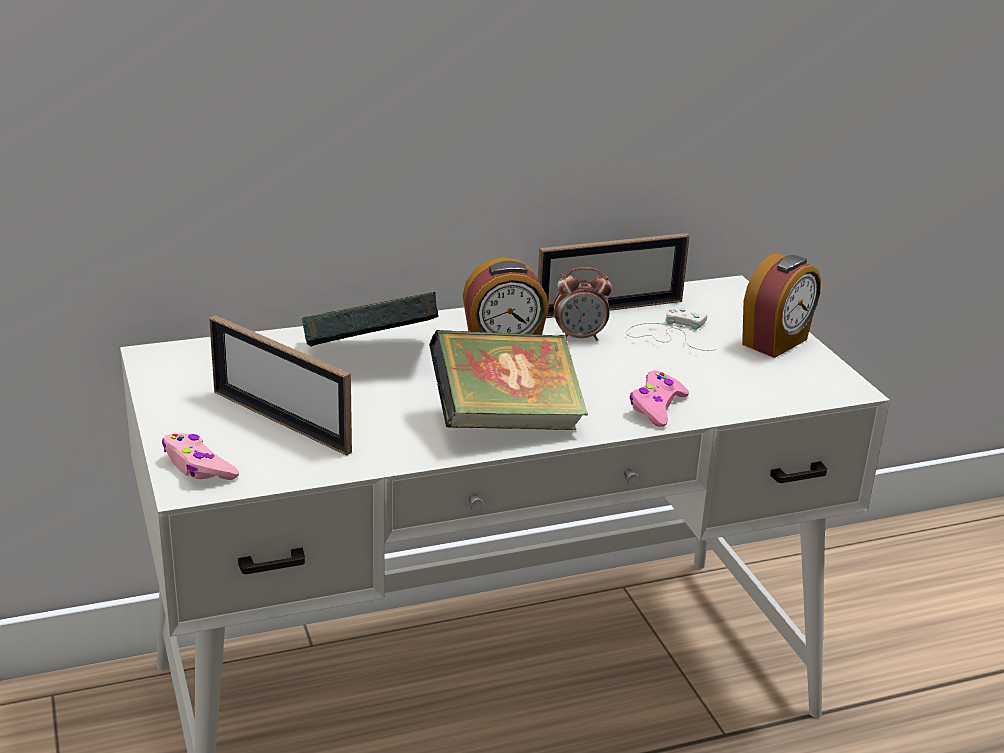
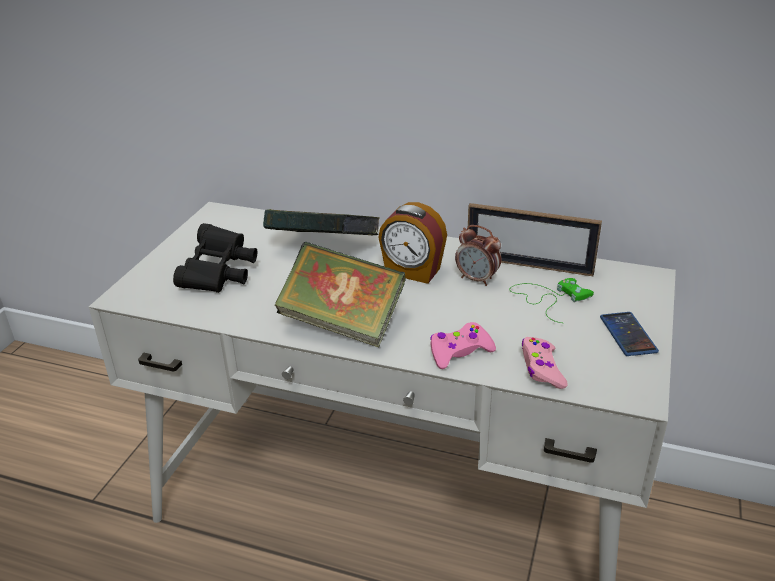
camera: 40 degrees right, 5 degrees up
pink game controller [162,433,239,480] -> pink game controller moved to [522,337,568,389]
picture frame [209,315,352,456] -> black binoculars [173,223,257,293]
white game controller [626,307,716,351] -> green game controller [509,278,594,323]
alarm clock [742,253,821,358] -> phone [600,312,659,356]

